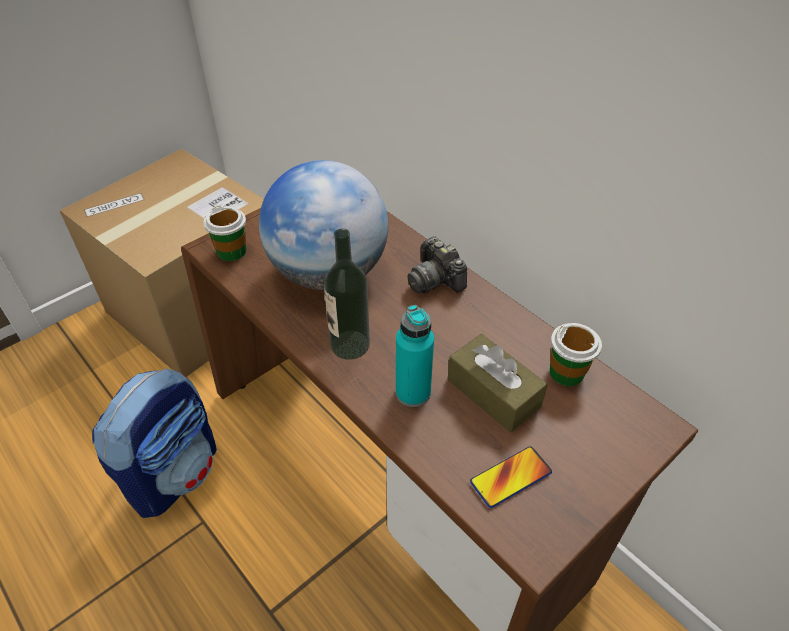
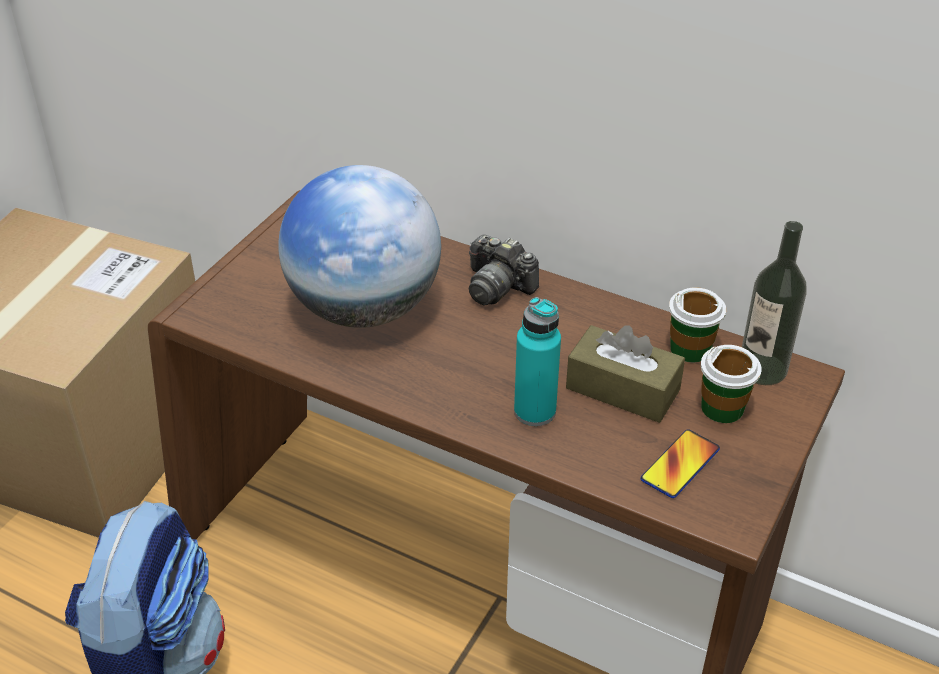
camera: 20 degrees left, 5 degrees down
cup [203,206,246,261] -> cup moved to [701,345,762,423]
bottle [324,229,370,360] -> bottle moved to [742,221,807,385]

